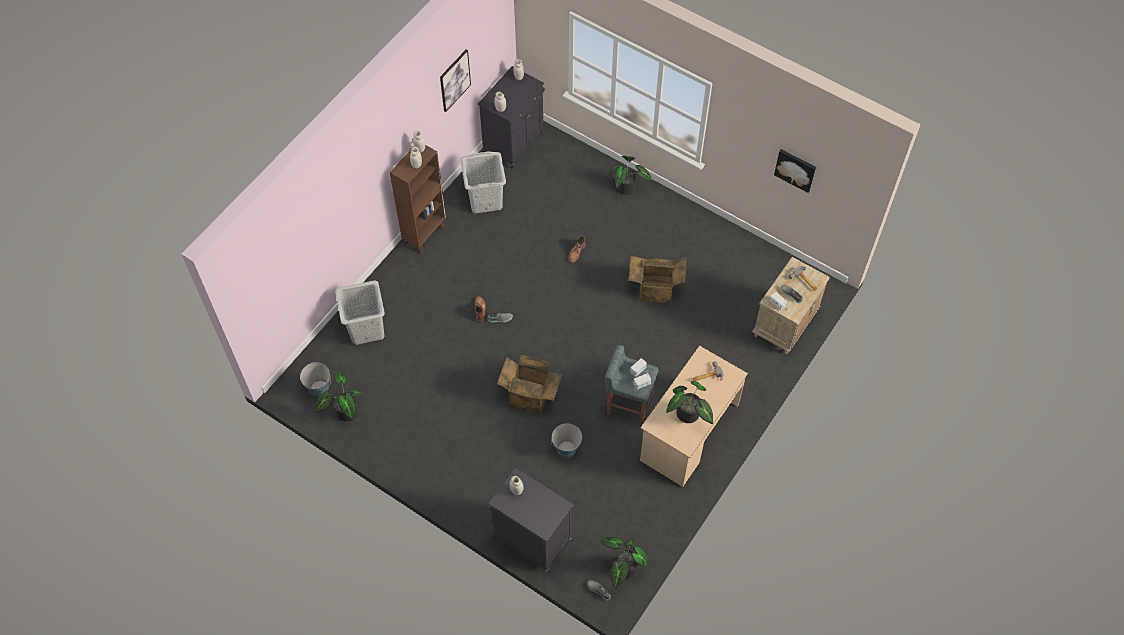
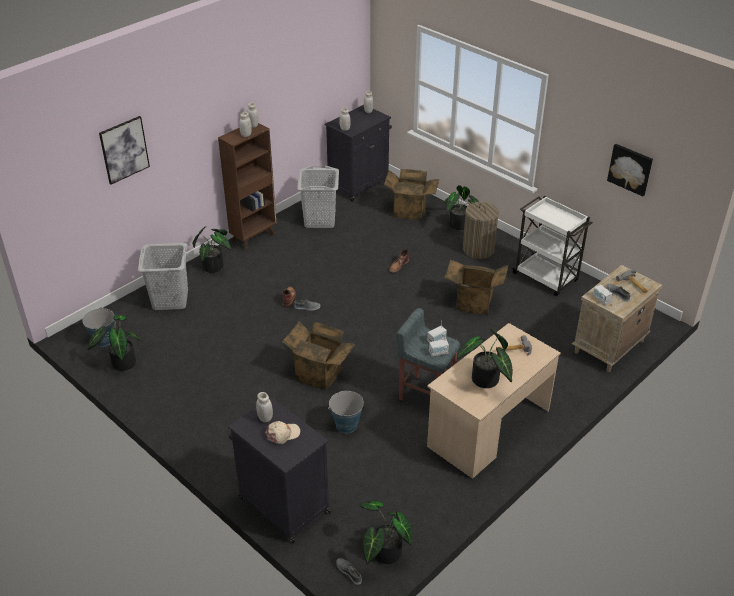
camera: 10 degrees right, 20 degrees down
picture [440,49,471,112] -> picture moved to [99,116,150,184]
none -> potted plant [192,226,231,273]
none -> beige cap [265,421,300,444]
none -> cardboard box [384,169,439,220]
none -> laundry basket [463,202,499,259]
none -> white cart [512,196,593,296]

